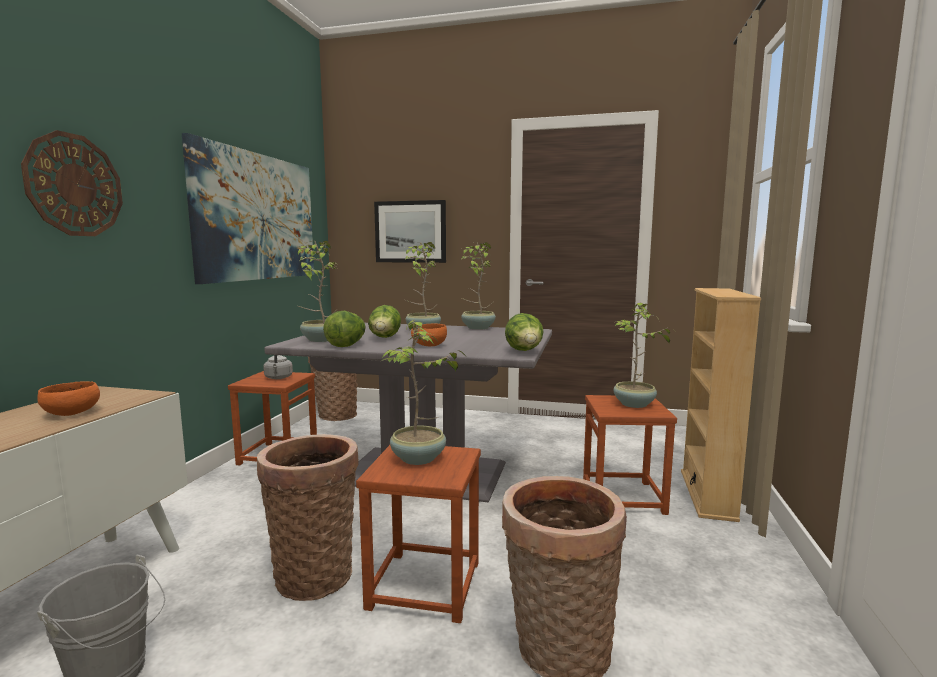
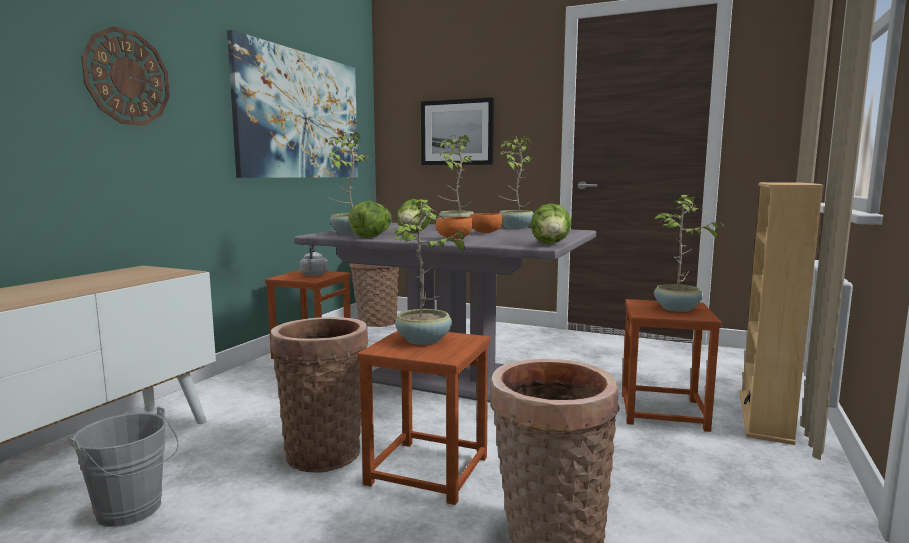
camera: 10 degrees right, 0 degrees up
orange bowl [38,382,100,416] -> orange bowl moved to [470,213,503,233]

